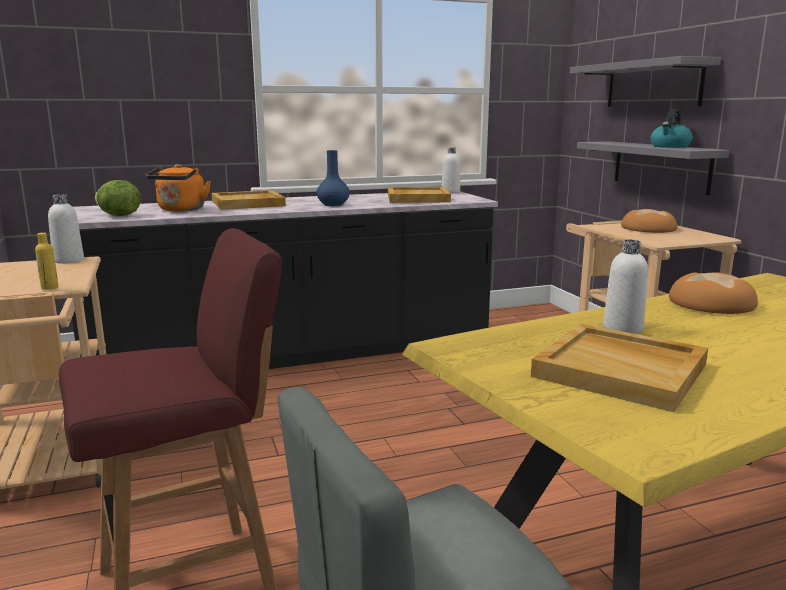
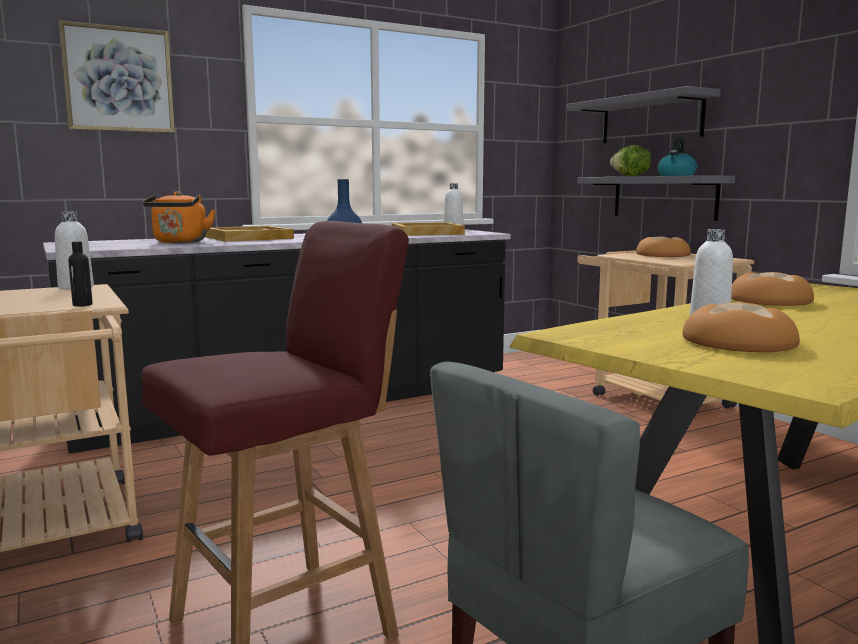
camera: 10 degrees left, 5 degrees down
yellow bottle [35,233,59,290] -> black bottle [68,241,93,307]
lettuce [95,180,141,216] -> lettuce moved to [610,145,651,176]
beige tray [531,324,708,412] -> bread [682,302,800,352]
none -> picture [58,20,175,133]

